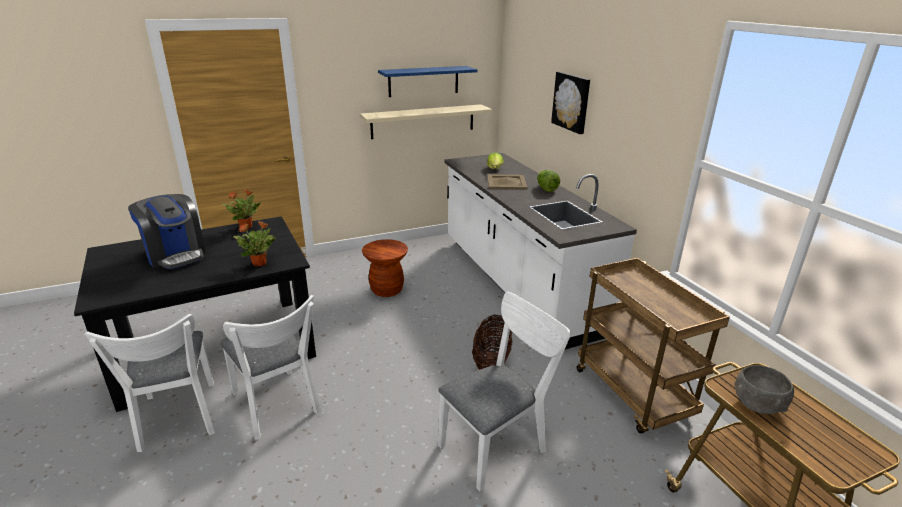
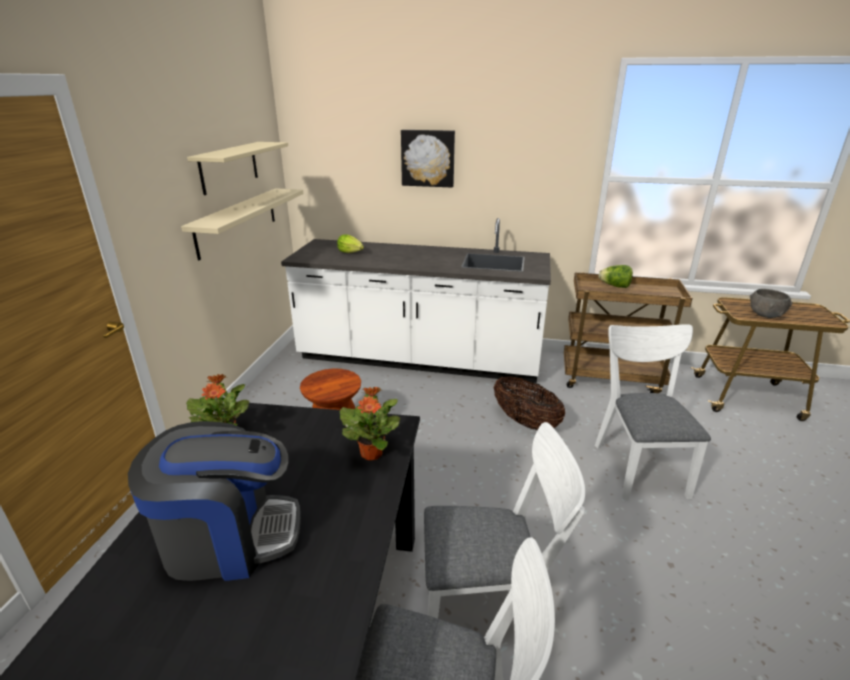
camera: 55 degrees left, 0 degrees up
blue shelf [378,66,478,97] -> beige shelf [187,142,288,195]
beige tray [487,174,528,189] -> none
lettuce [537,170,560,192] -> lettuce moved to [599,265,633,288]

